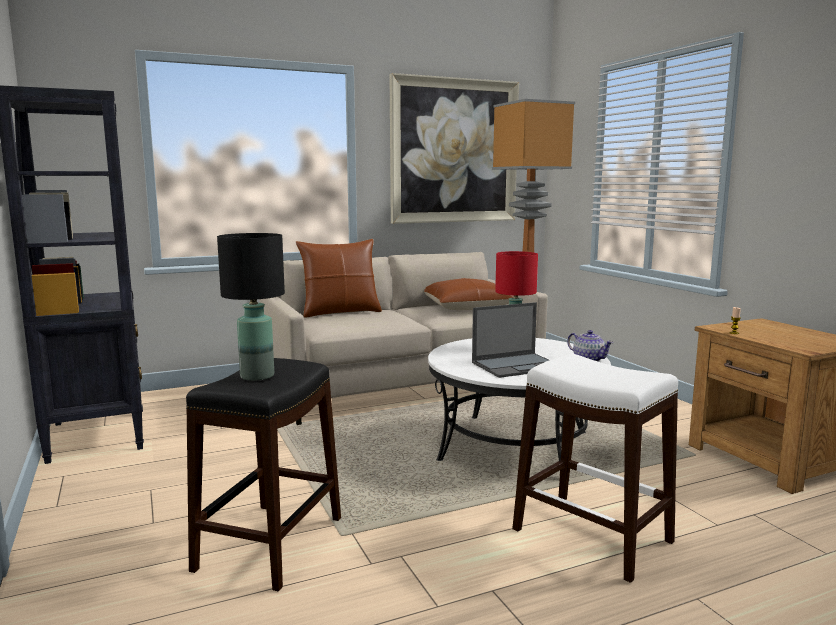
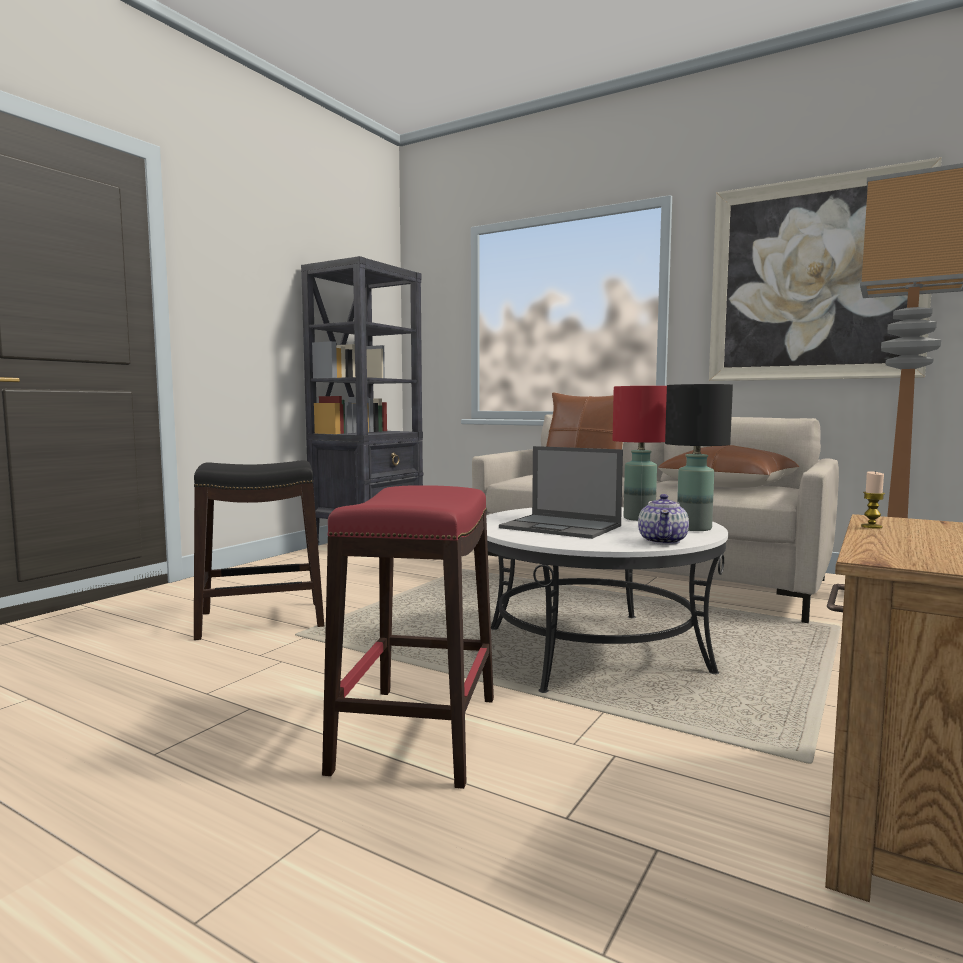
camera: 55 degrees right, 5 degrees down
black table lamp [217,233,285,381] -> black table lamp moved to [665,384,733,531]
white stool [512,354,678,583] -> red stool [322,485,494,789]

